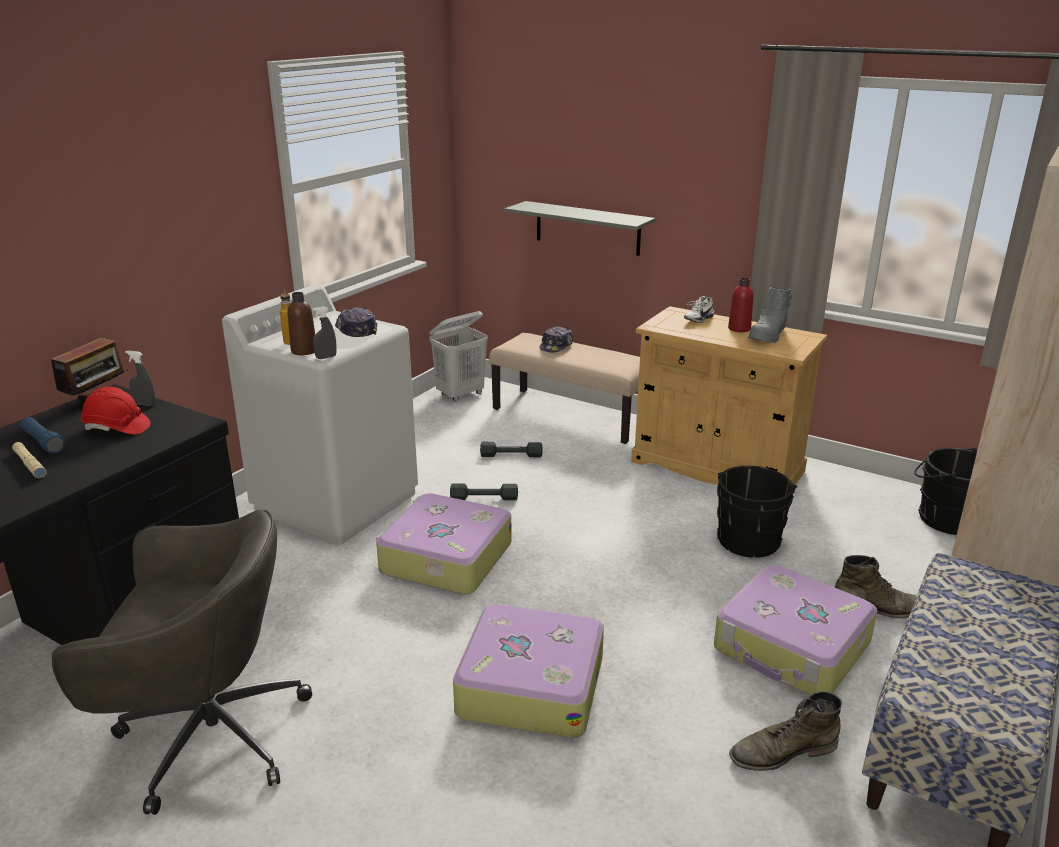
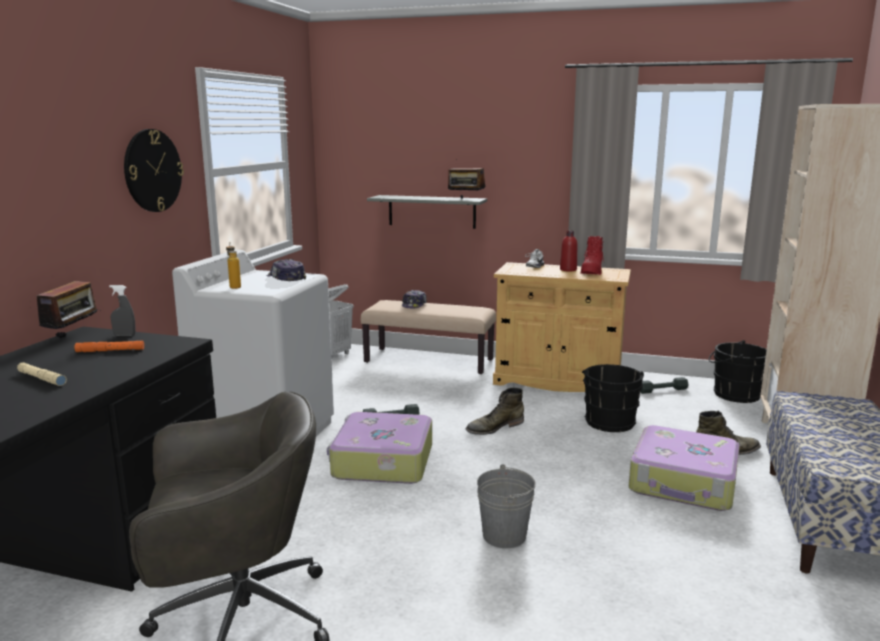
camera: 15 degrees left, 10 degrees down
blue flashlight [20,417,65,453] -> none
red hard hat [81,387,151,435] -> orange flashlight [74,341,144,352]
brown bottle [288,292,315,355] -> none
grey spray bottle [312,306,337,359] -> none
suitcase [453,603,604,738] -> grey bucket [477,464,536,548]
grey dumbbell [480,442,543,457] -> grey dumbbell moved to [640,377,689,394]
green boot [729,691,842,771] -> green boot moved to [466,388,524,435]
grey boot [748,287,793,343] -> red boot [580,236,605,275]
none -> wall clock [124,129,184,212]
none -> radio [448,159,486,199]

